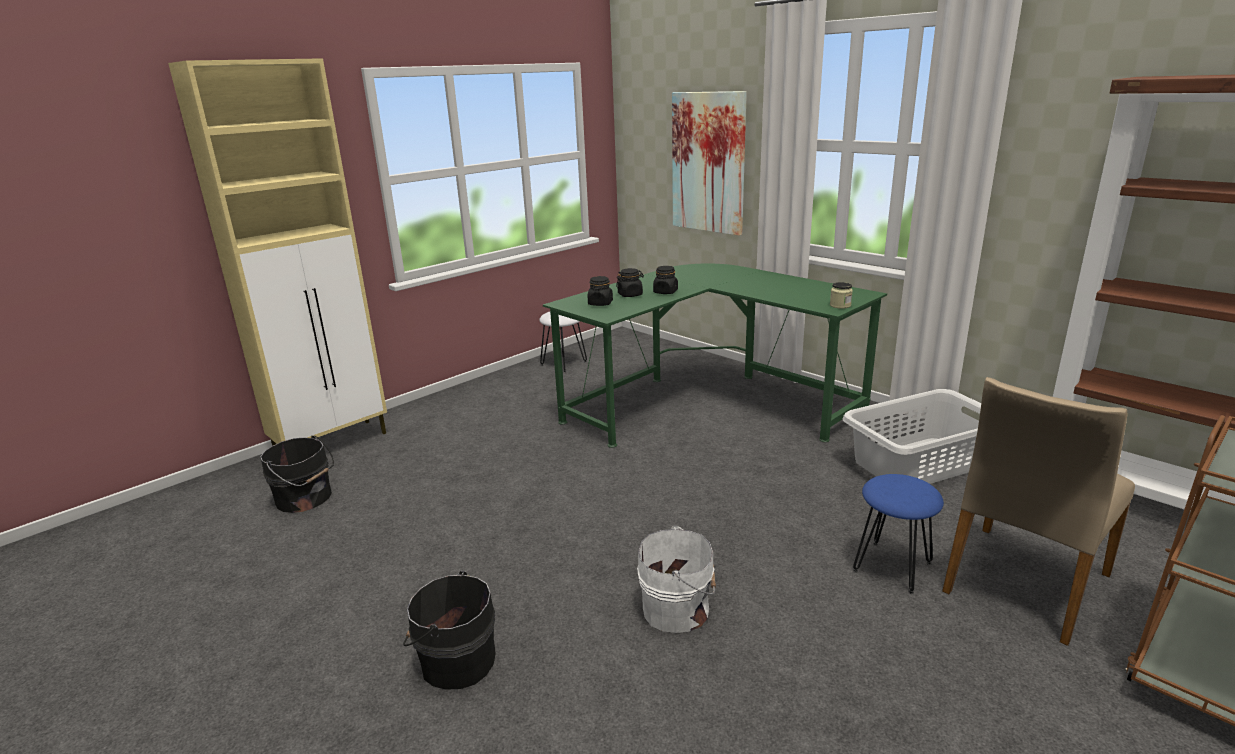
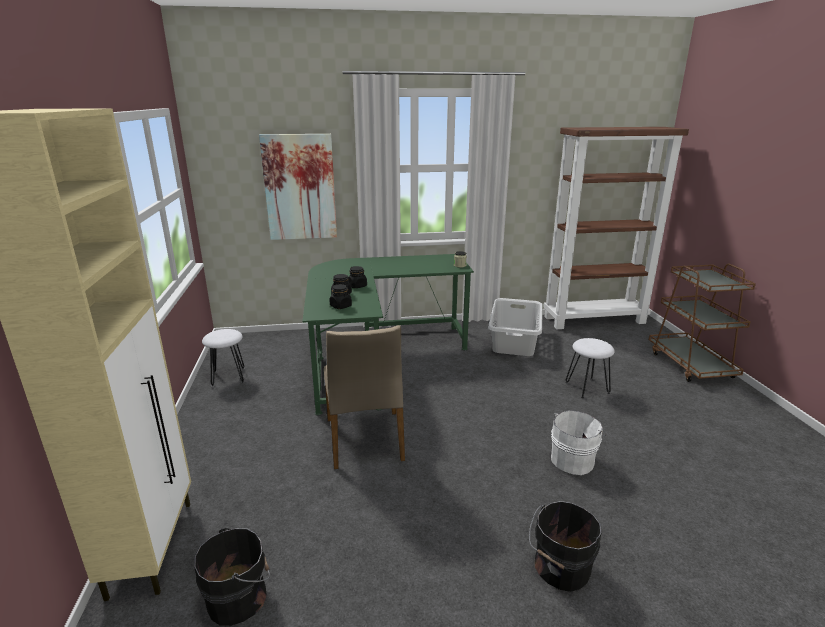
camera: 55 degrees left, 0 degrees up
blue stool [853,474,944,594] -> white stool [565,338,615,398]
beige chair [942,377,1135,646] -> beige chair moved to [324,325,405,469]

